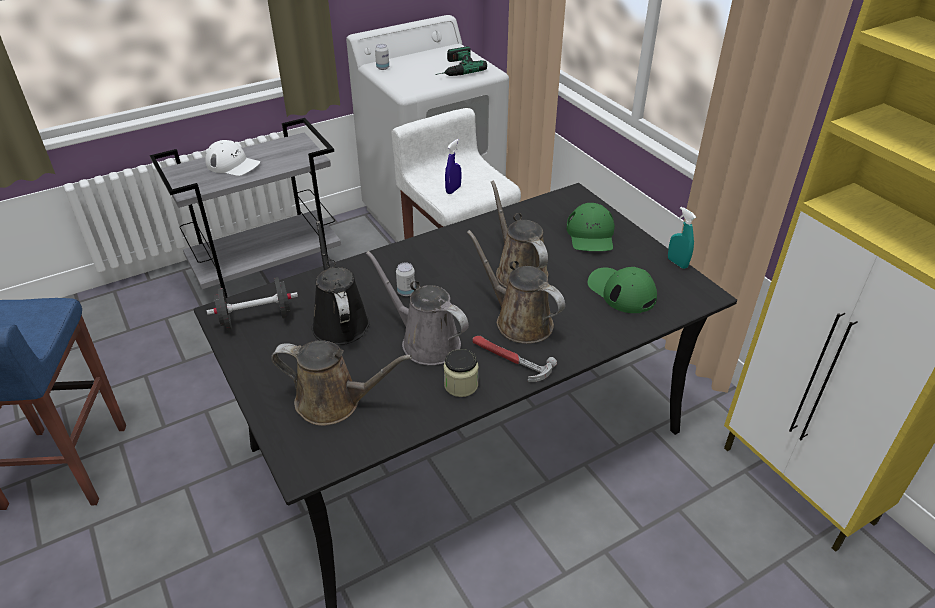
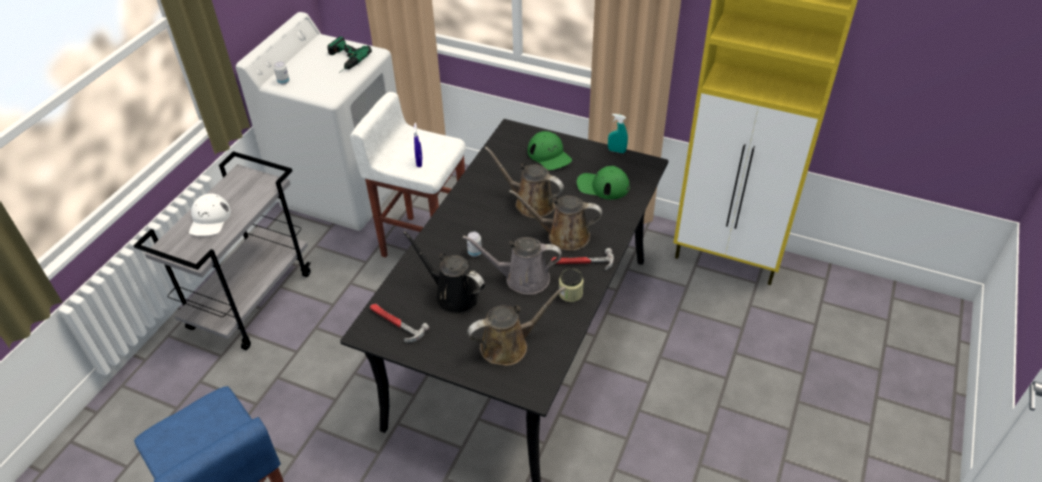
camera: 35 degrees left, 5 degrees up
white cap [205,140,260,176] -> white cap turned 105 degrees clockwise [189,193,231,236]
black dumbbell [207,277,298,330] -> hammer [370,304,429,342]

